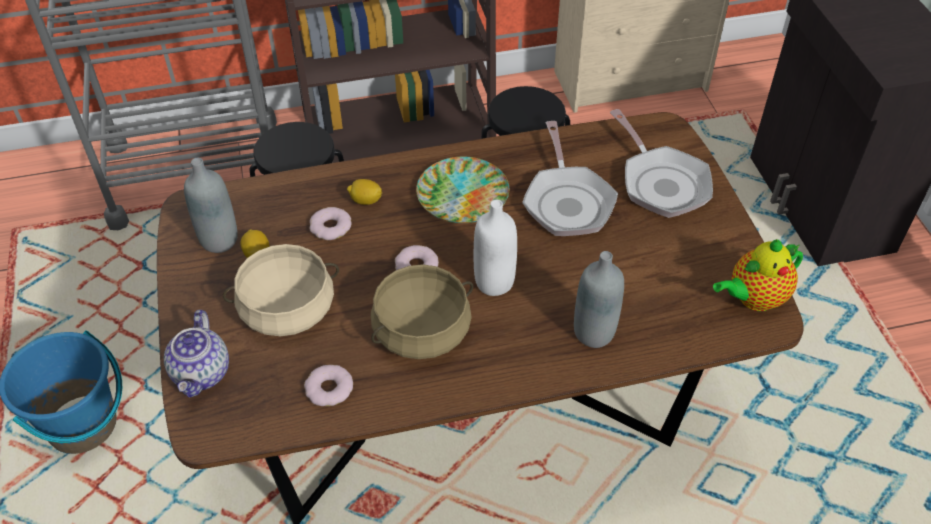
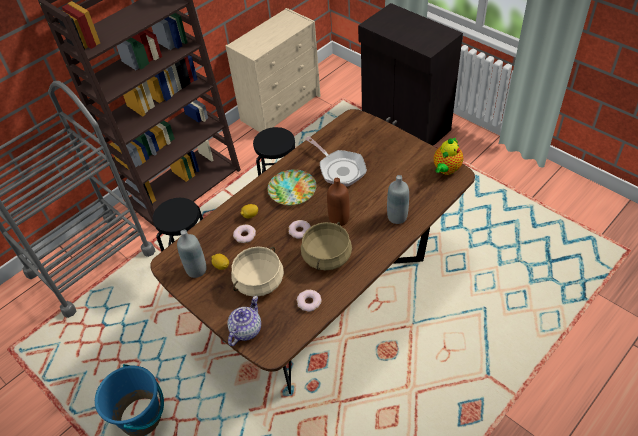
camera: 30 degrees left, 0 degrees up
teapot [164,310,229,398] -> teapot turned 120 degrees counterclockwise [227,296,261,346]
white bottle [474,200,517,296] -> brown bottle [327,178,350,226]
frying pan [610,109,713,218] -> none

